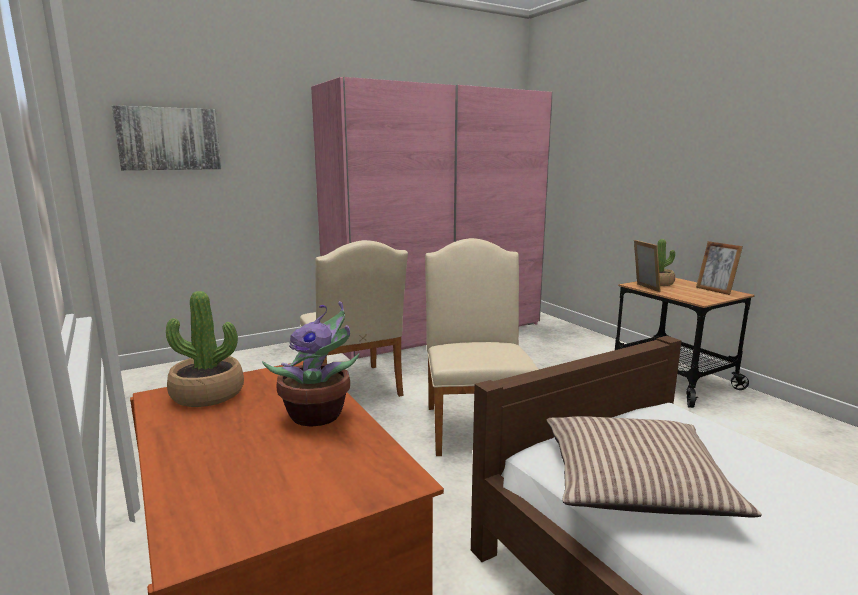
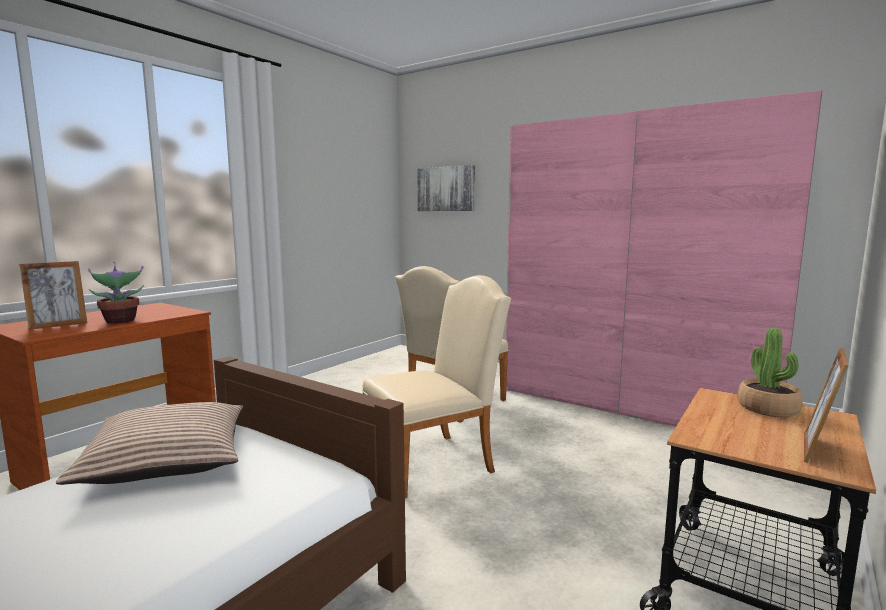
camera: 65 degrees right, 5 degrees down
potted plant [166,291,244,407] -> none
picture frame [634,240,661,292] -> picture frame moved to [19,261,87,330]

